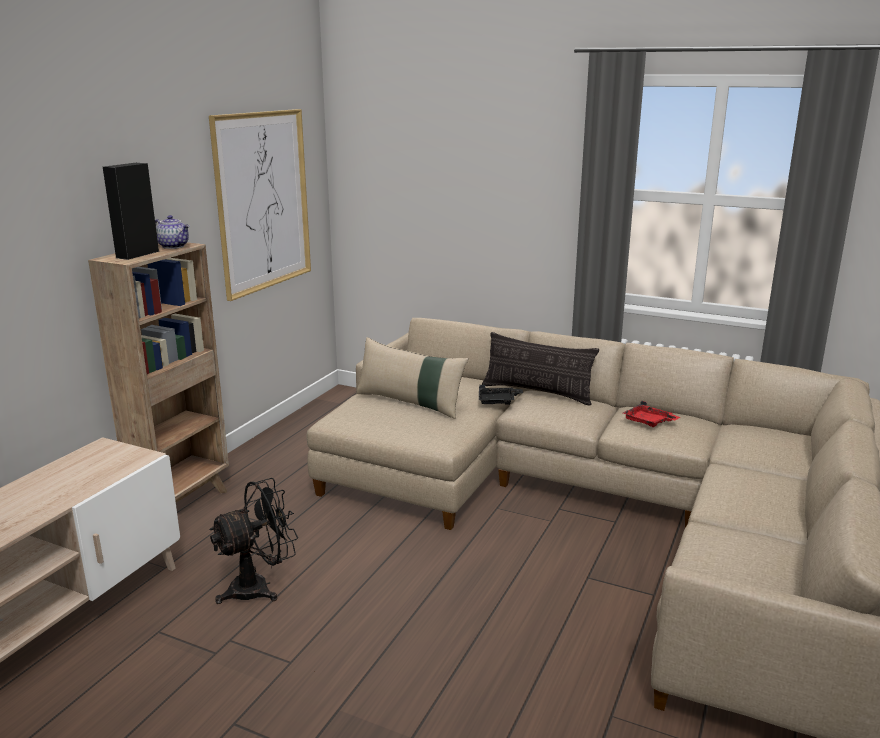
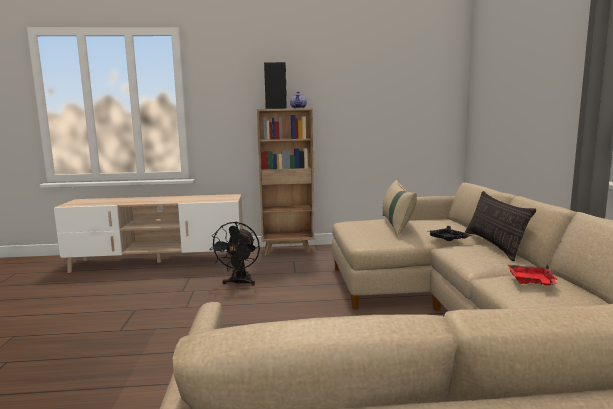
camera: 60 degrees right, 10 degrees down
picture [209,109,311,301] -> none
black fan [209,478,298,604] -> black fan turned 75 degrees clockwise [209,222,260,286]

